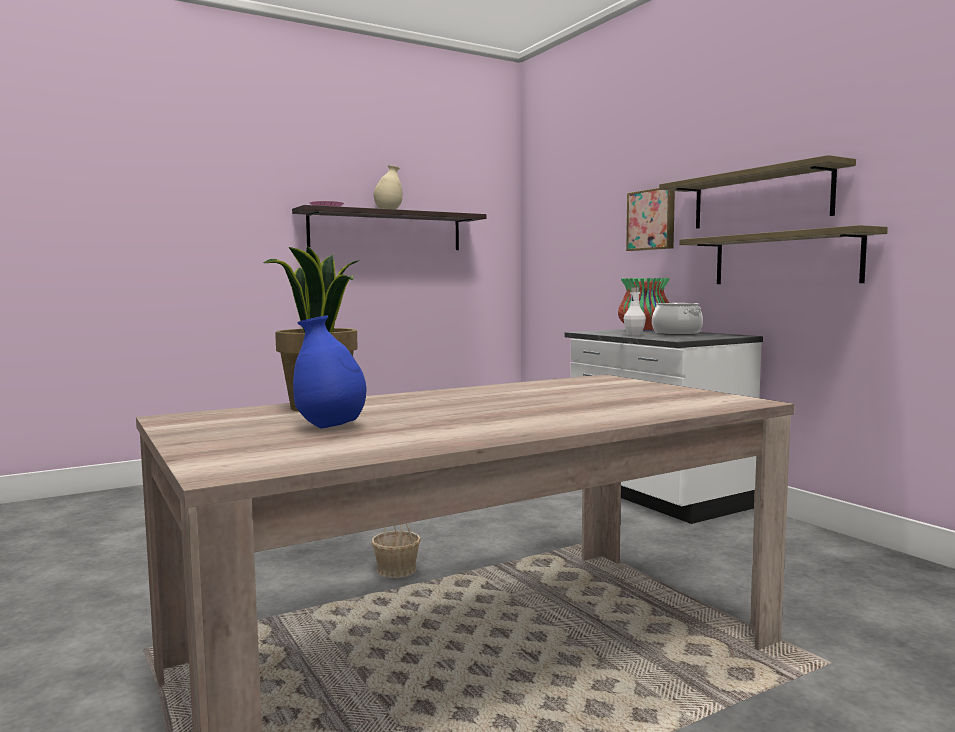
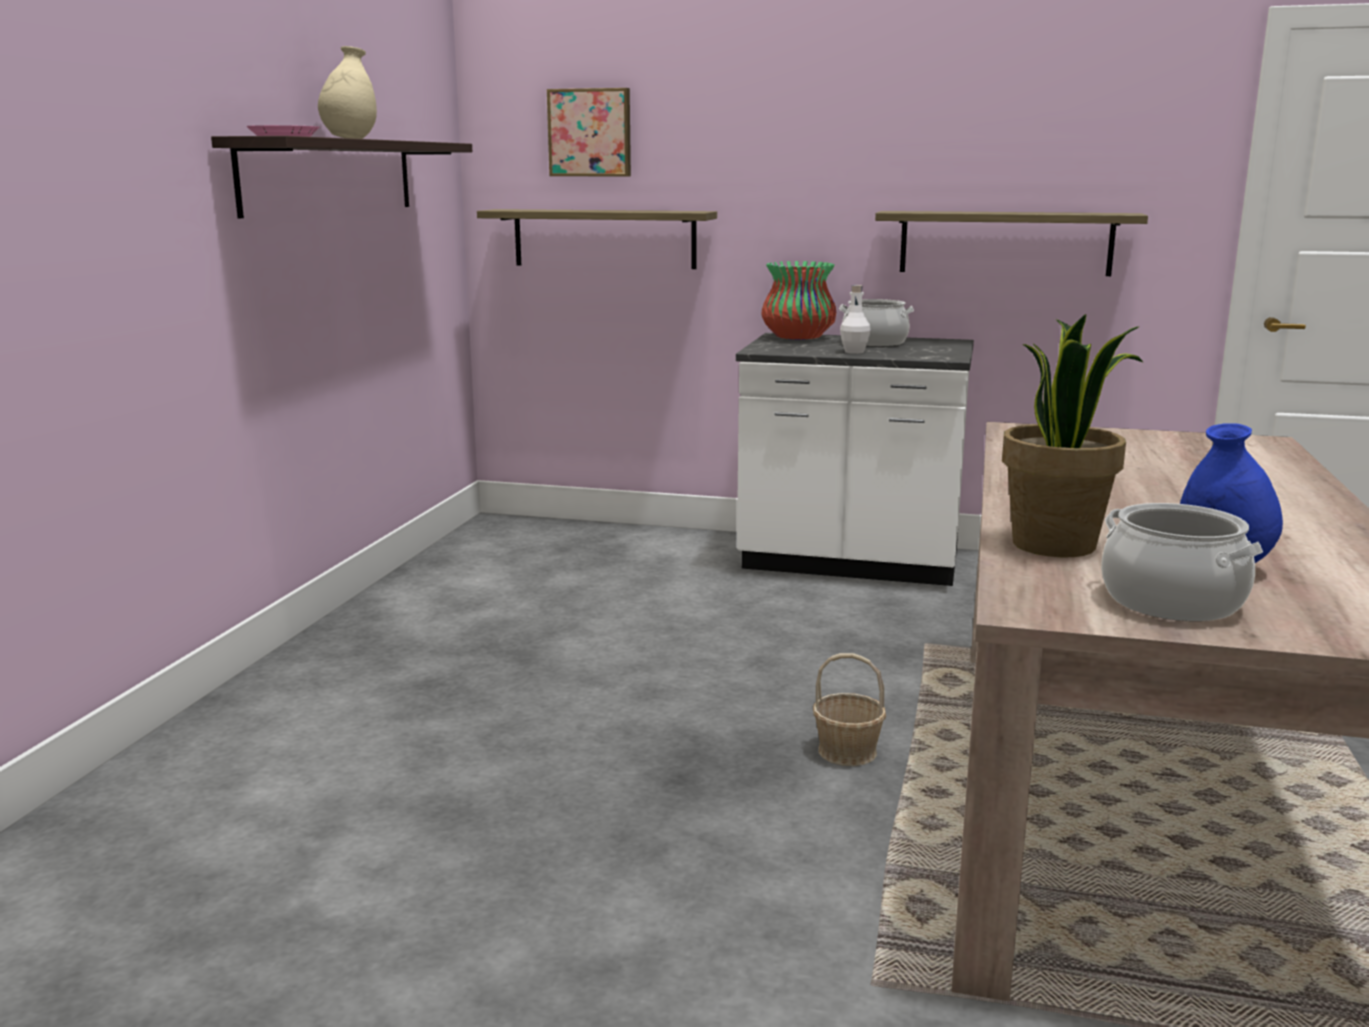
camera: 45 degrees left, 10 degrees up
picture [626,188,675,251] -> picture moved to [547,88,631,176]
shelf [659,155,856,229] -> shelf moved to [477,209,717,269]
none -> cooking pot [1101,503,1263,621]

